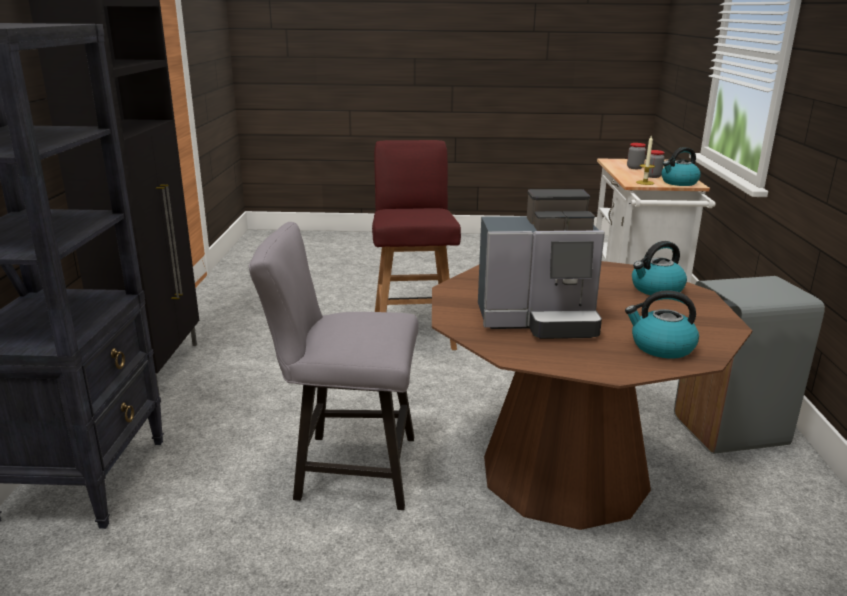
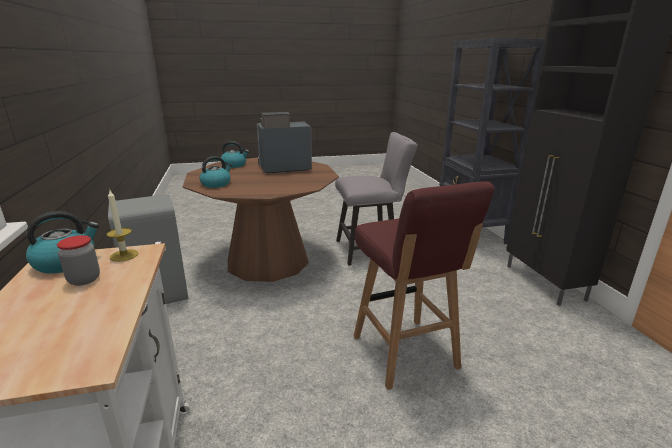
camera: 165 degrees right, 0 degrees up
jar [627,143,646,169] -> none

